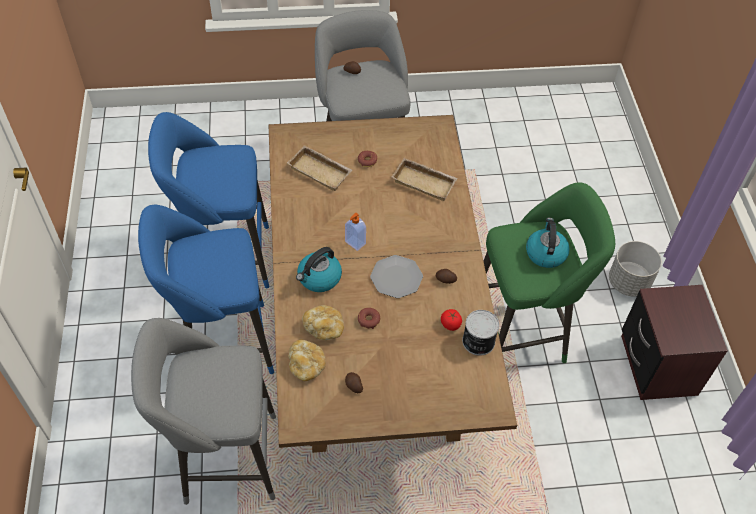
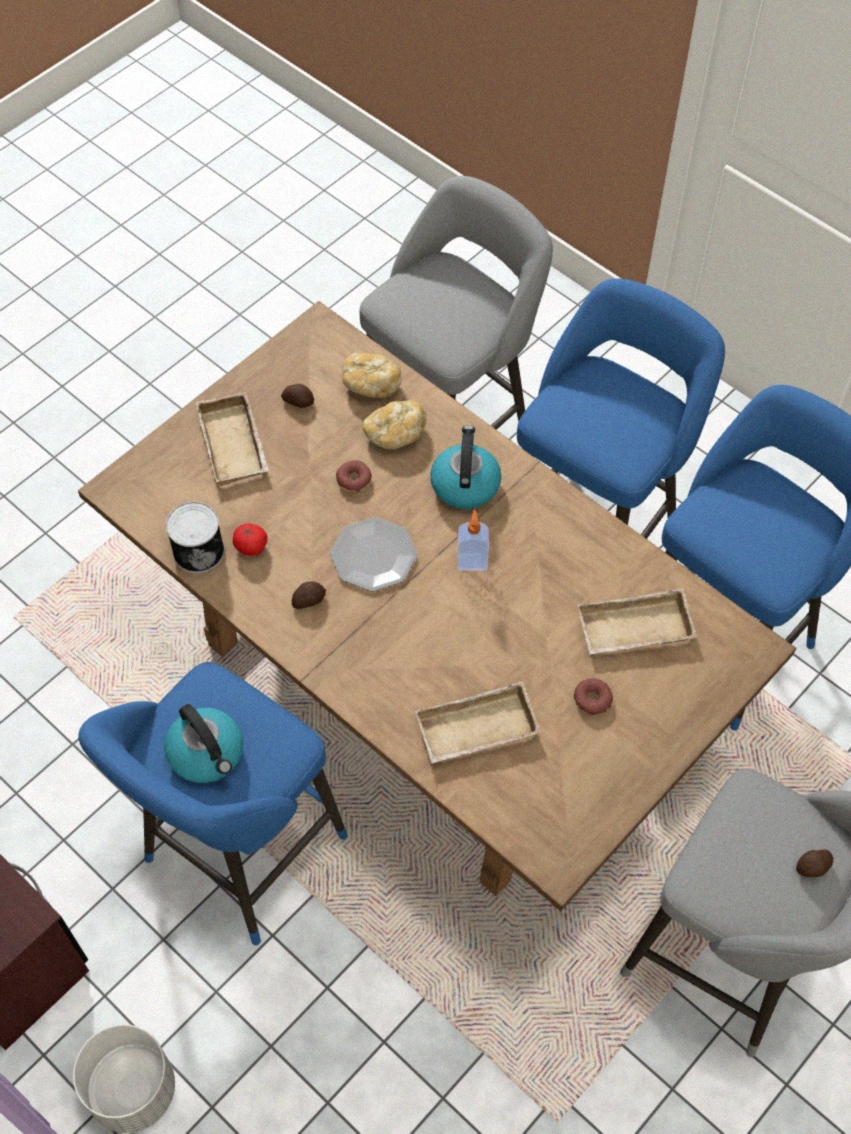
camera: 140 degrees right, 5 degrees up
green stool [484,182,615,363] -> blue stool [78,662,348,945]
none -> beige tray [195,392,269,486]

